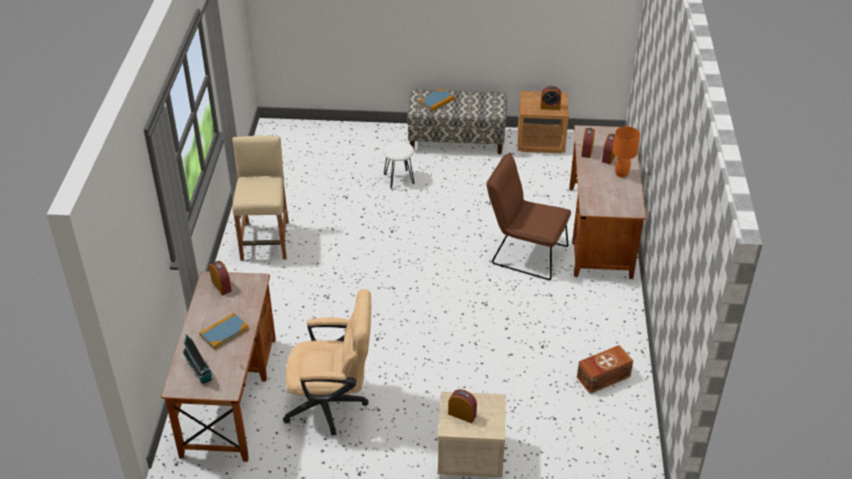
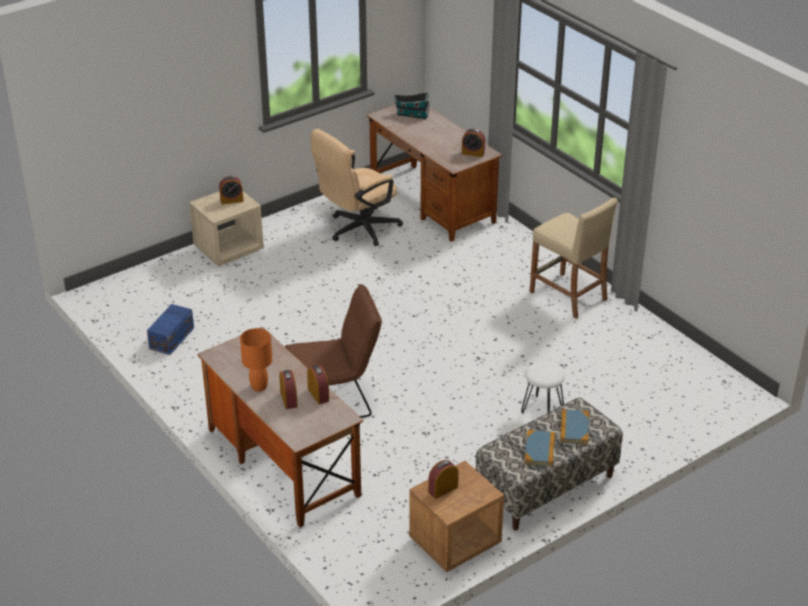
camera: 140 degrees right, 5 degrees down
book [199,313,249,350] -> book moved to [524,430,555,467]
brown storage box [577,345,633,394] -> blue storage box [147,304,194,355]

